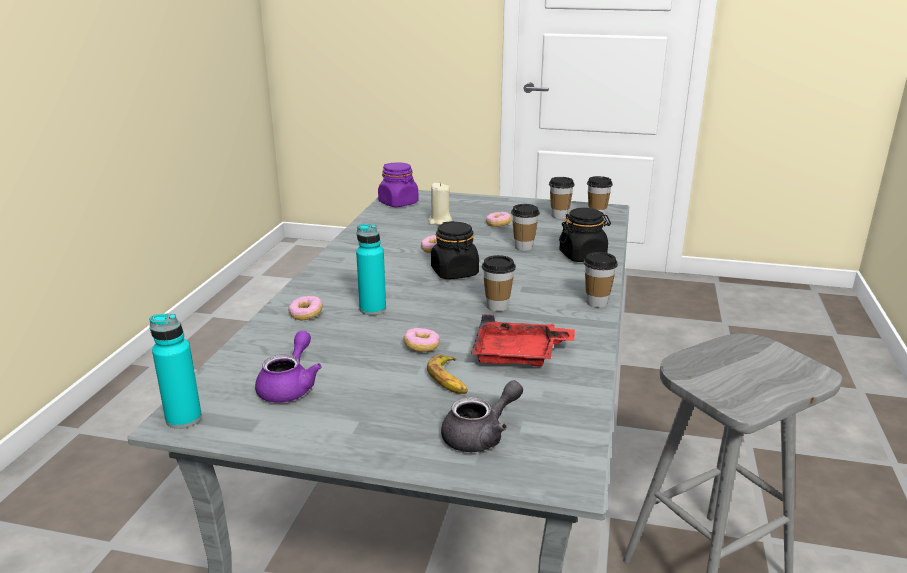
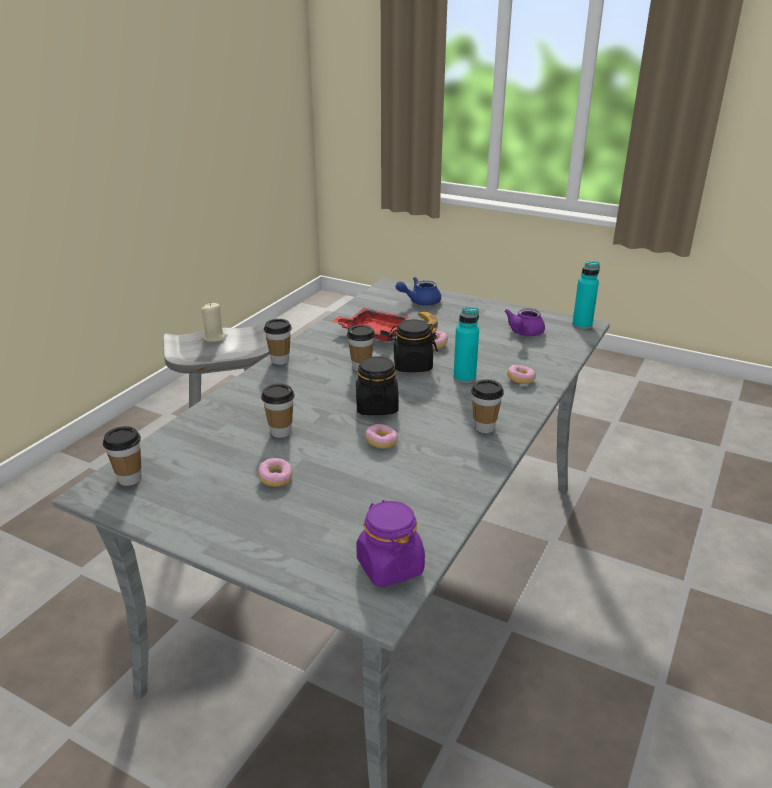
camera: 165 degrees left, 5 degrees up
beige candle [428,182,452,225] -> beige candle moved to [201,302,227,342]
grey teapot [441,380,523,452] -> blue teapot [396,277,441,306]
cup [549,177,575,219] -> cup moved to [471,380,504,433]
black jar [559,208,611,262] -> black jar moved to [388,319,438,372]

